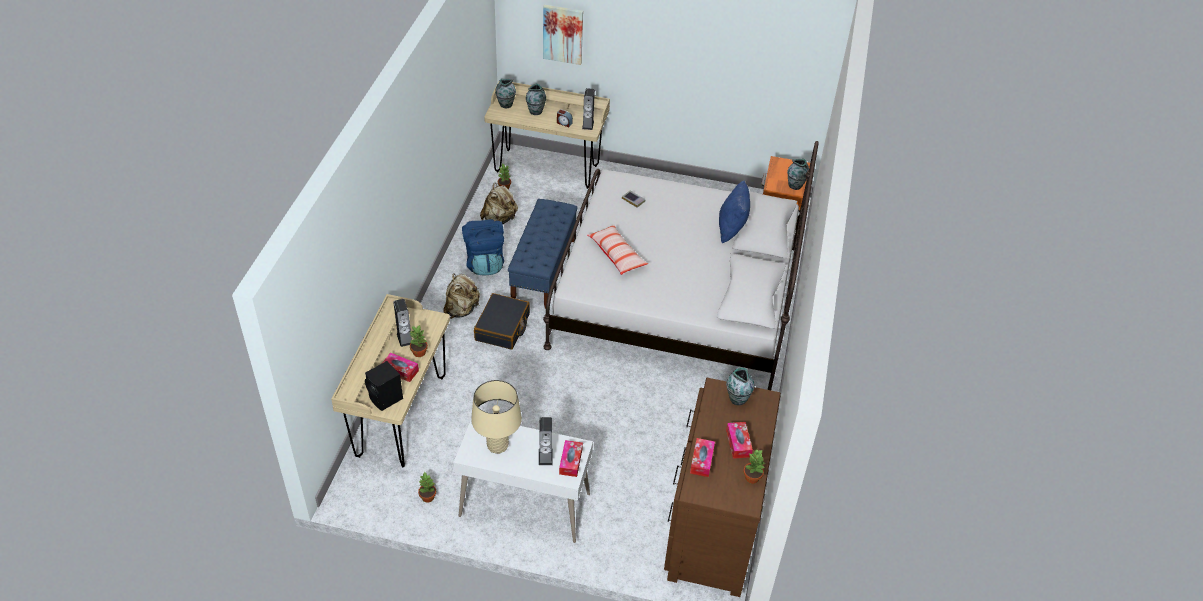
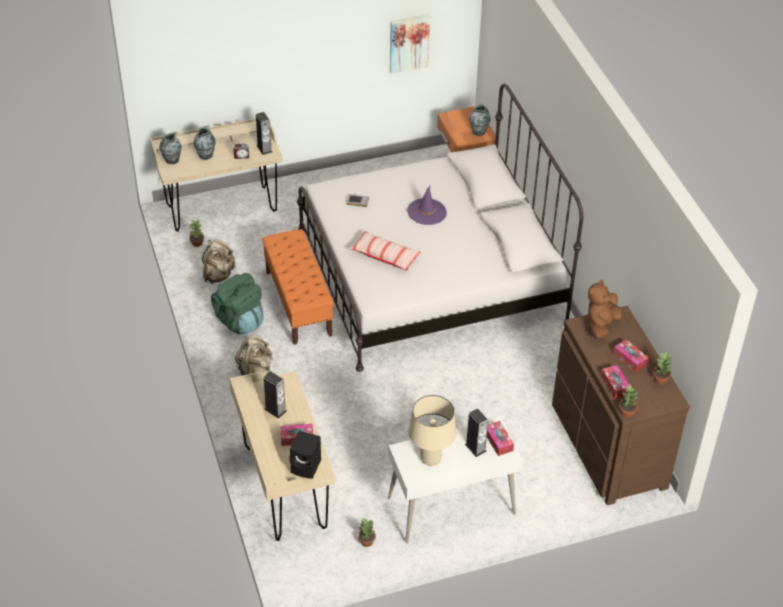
camera: 30 degrees left, 0 degrees up
potted plant [410,325,428,357] -> potted plant moved to [619,385,639,418]
blue backpack [462,219,504,276] -> green backpack [211,273,263,334]
black suitcase [474,293,530,350] -> none
blue bench [508,199,578,309] -> orange bench [262,229,334,345]
picture [543,5,583,65] -> picture moved to [390,14,430,74]
blue pillow [719,180,750,244] -> none
vase [726,367,755,405] -> brown plush toy [586,279,622,339]
none -> purple hat [407,185,447,225]

